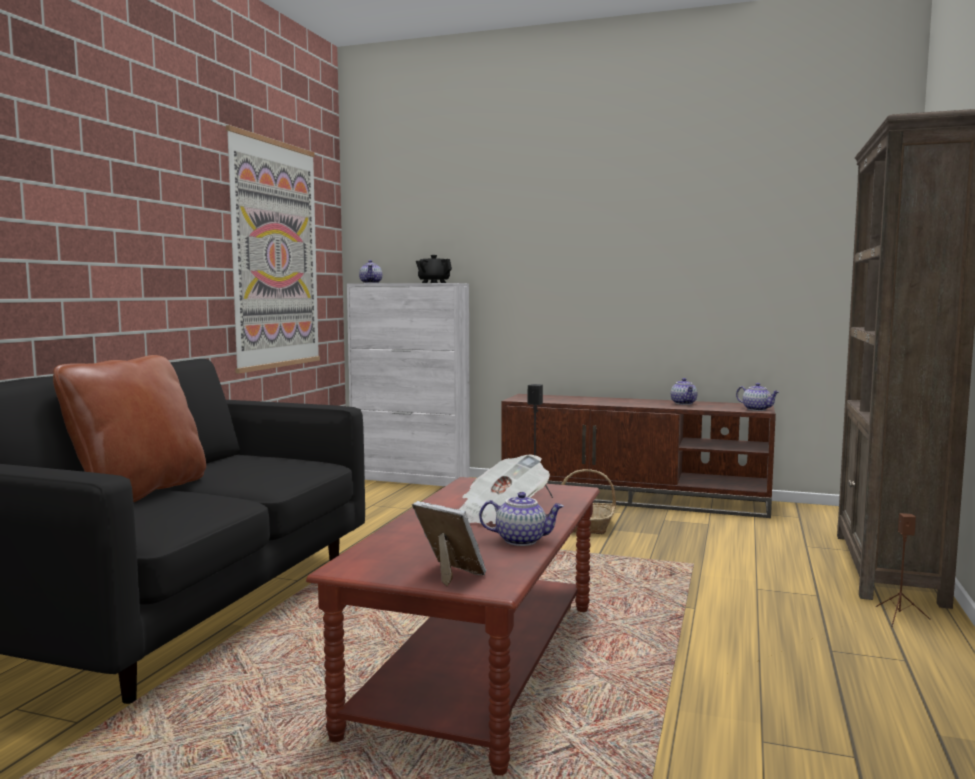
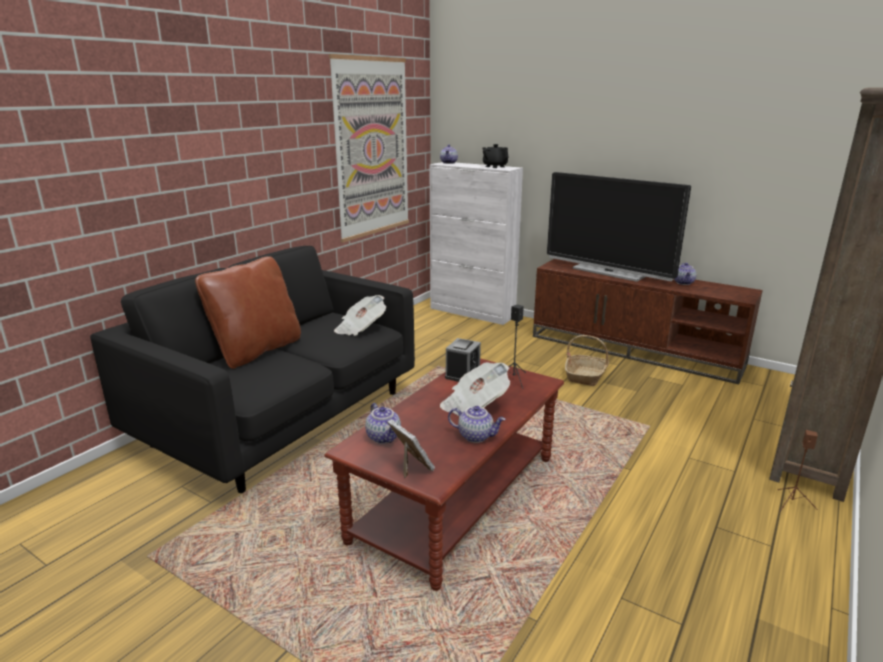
camera: 15 degrees right, 15 degrees up
teapot [736,383,779,411] -> teapot moved to [365,403,401,444]
none -> newspaper [334,295,386,336]
none -> alarm clock [445,338,481,382]
none -> television [547,172,691,282]

